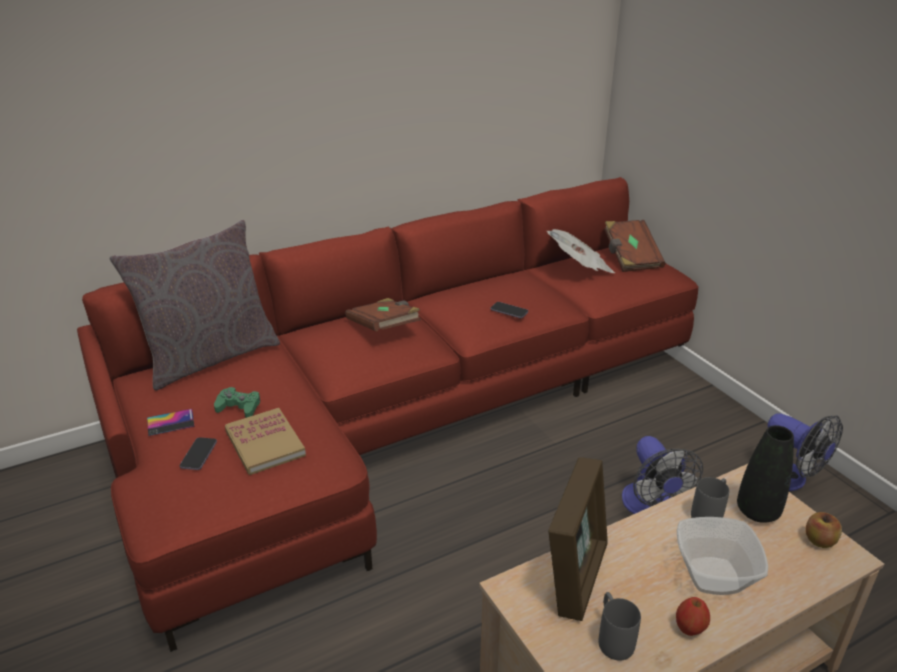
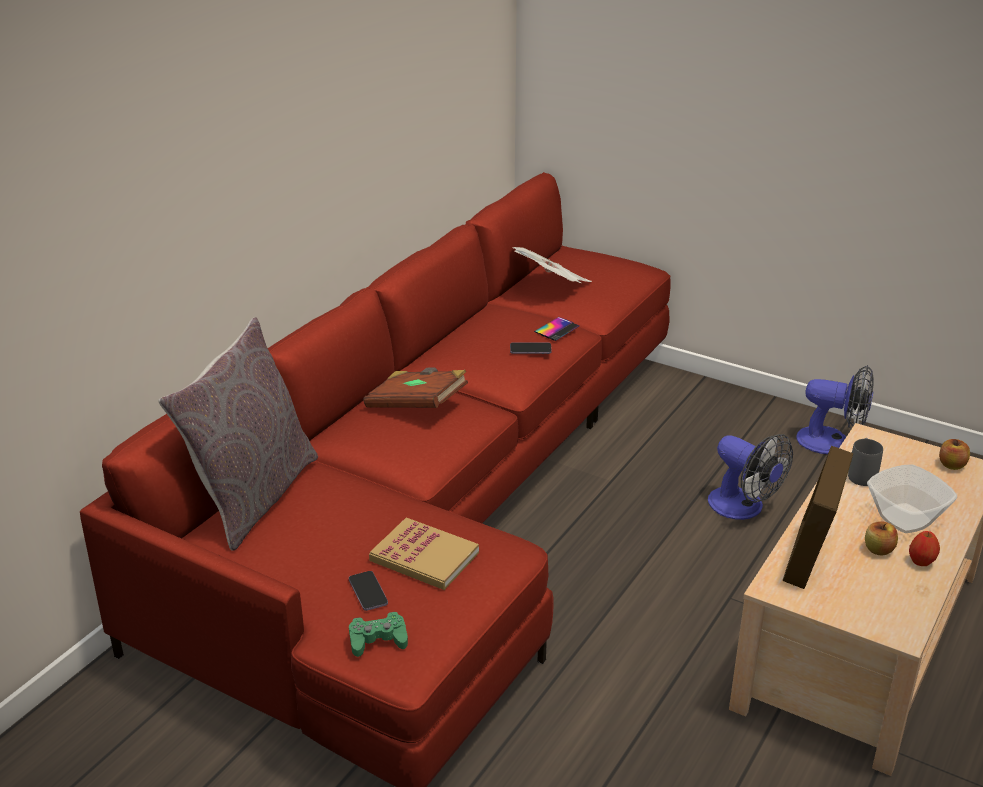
camera: 30 degrees left, 0 degrees up
phone [147,409,194,436] -> phone moved to [534,317,580,341]
green game controller [214,387,260,418] -> green game controller moved to [349,612,408,657]
picture frame [548,457,608,621] -> picture frame turned 150 degrees counterclockwise [782,446,853,589]
grey mug [598,592,641,660] -> none
brown book [604,220,665,272] -> none
black vase [737,425,794,523] -> none
none -> apple [865,521,898,555]

